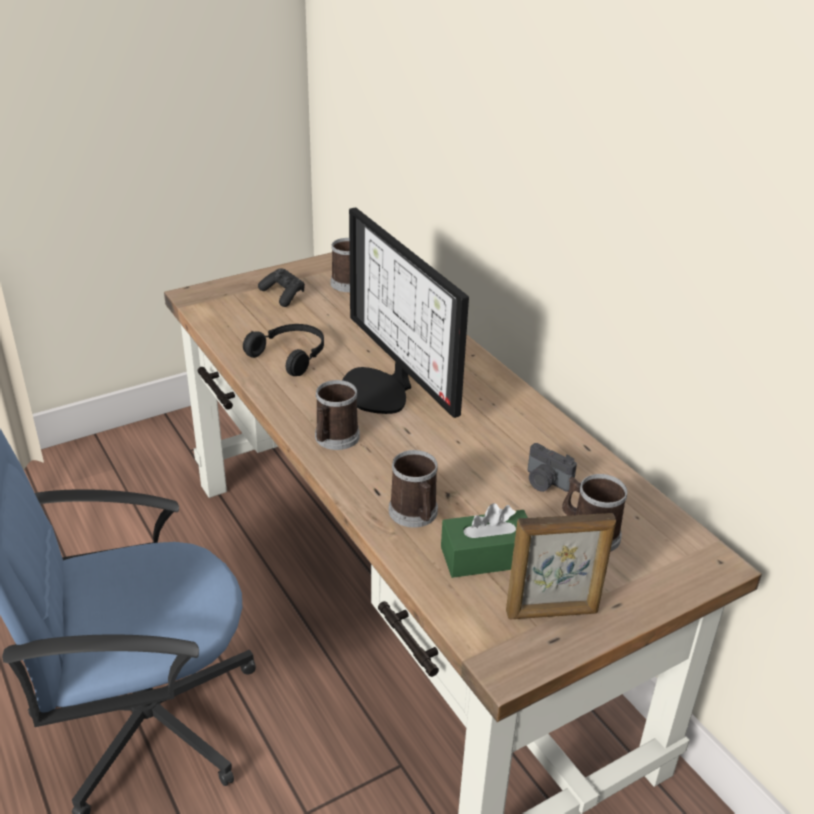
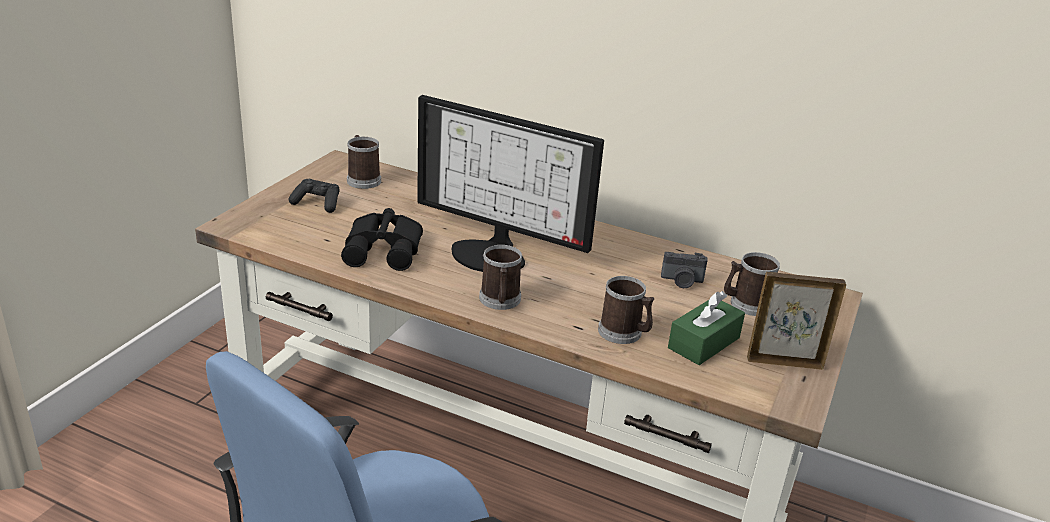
camera: 35 degrees left, 5 degrees down
black headphones [243,324,324,376] -> black binoculars [341,208,423,271]
picture frame [506,513,616,619] -> picture frame turned 135 degrees counterclockwise [747,272,846,370]

